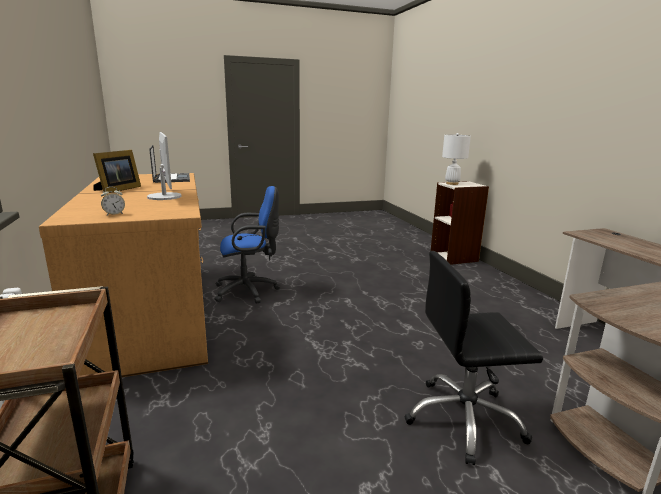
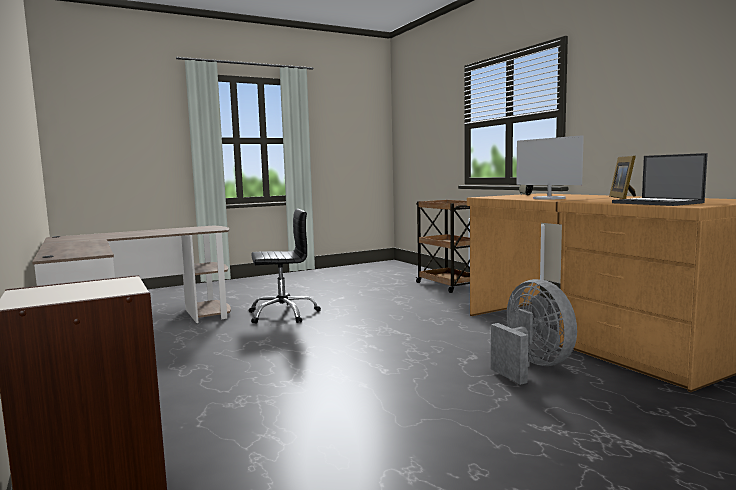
camera: 170 degrees right, 10 degrees down
blue office chair [215,186,280,304] -> grey fan [491,279,577,385]
white table lamp [442,133,471,185] -> none

